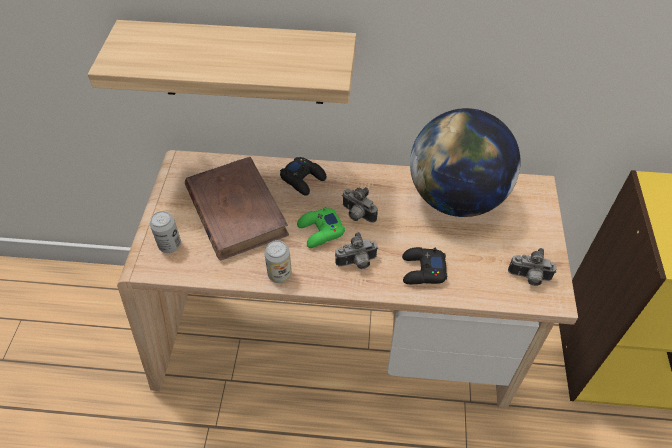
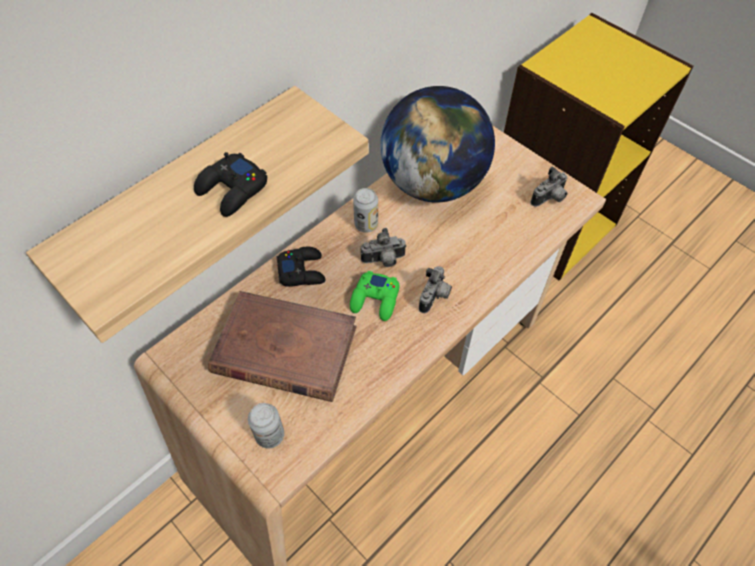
camera: 50 degrees left, 5 degrees up
can [264,240,292,283] -> can moved to [353,188,378,233]
black game controller [402,247,447,284] -> black game controller moved to [194,152,268,217]

